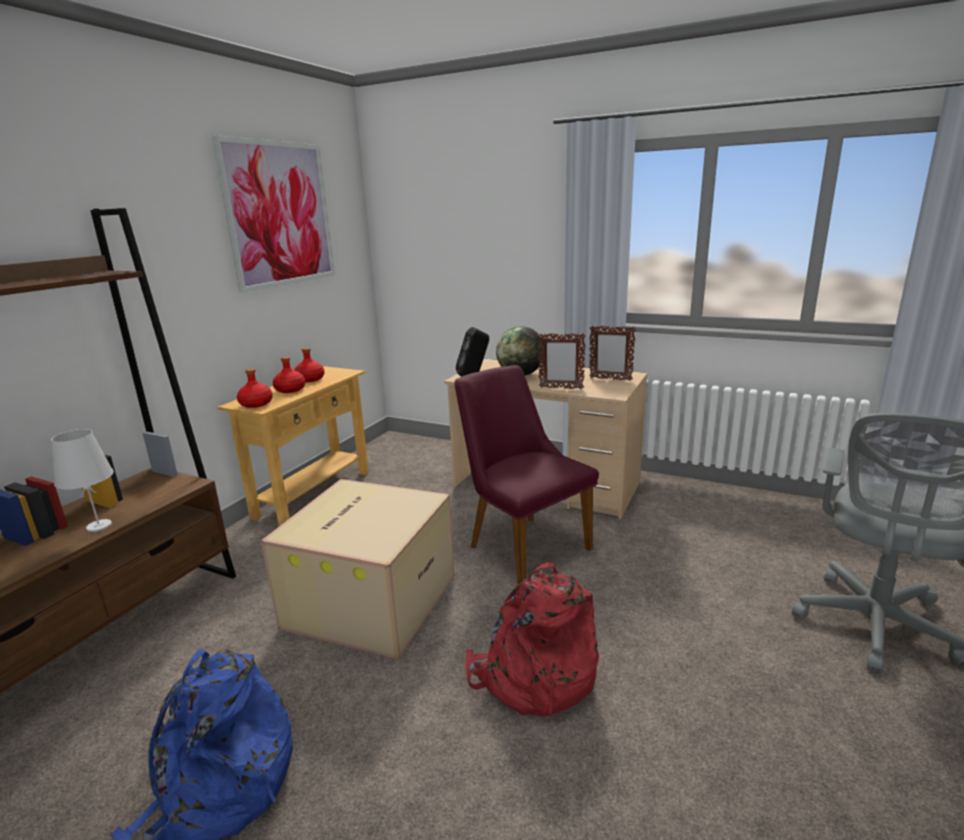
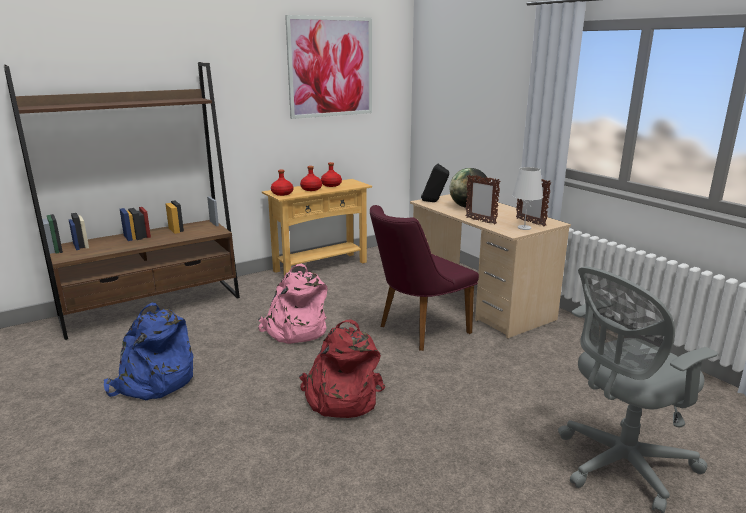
camera: 30 degrees right, 0 degrees up
white table lamp [51,429,114,532] -> white table lamp moved to [512,167,543,230]
cardboard box [261,479,455,659] -> pink backpack [258,264,327,344]
purple chair [454,365,599,585] -> purple chair turned 120 degrees counterclockwise [370,205,479,351]

